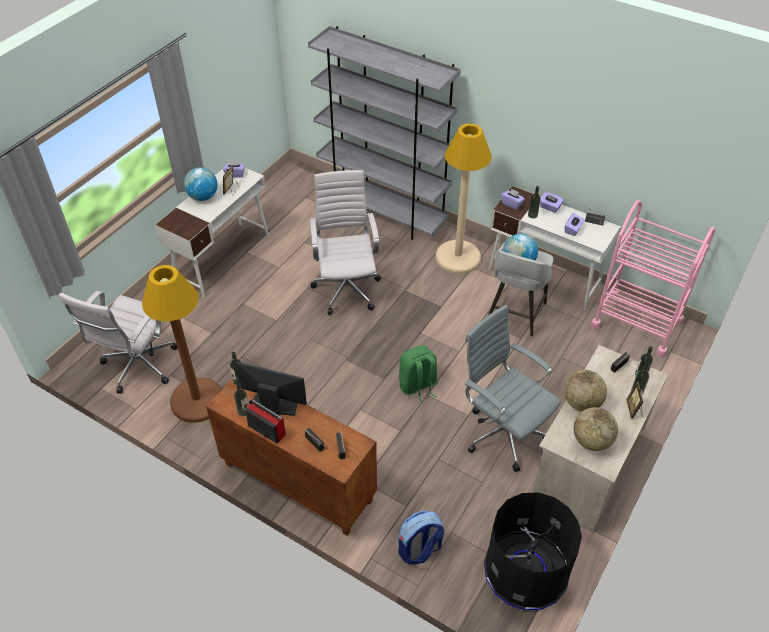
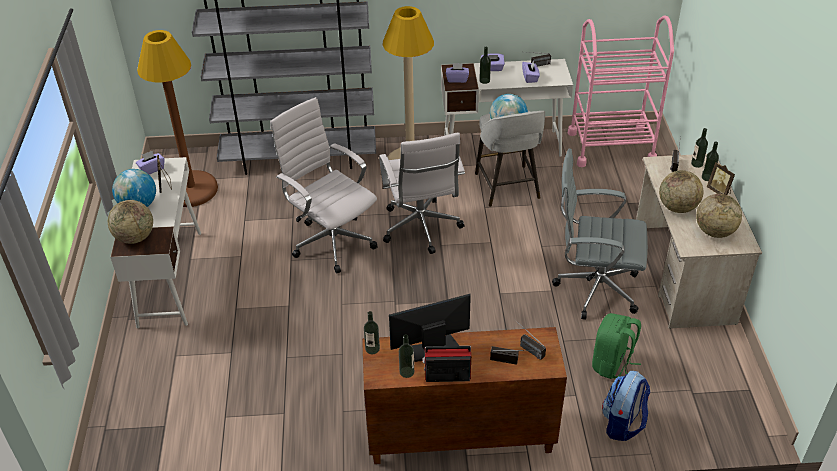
camera: 35 degrees left, 5 degrees down
white office chair [59,291,178,394] -> white office chair moved to [379,133,465,254]
brown floor lamp [142,265,222,423] -> brown floor lamp moved to [137,30,218,207]
green backpack [399,345,438,404] -> green backpack moved to [592,313,641,379]
black trash can [484,492,582,610] -> none
none -> globe [108,200,153,244]

